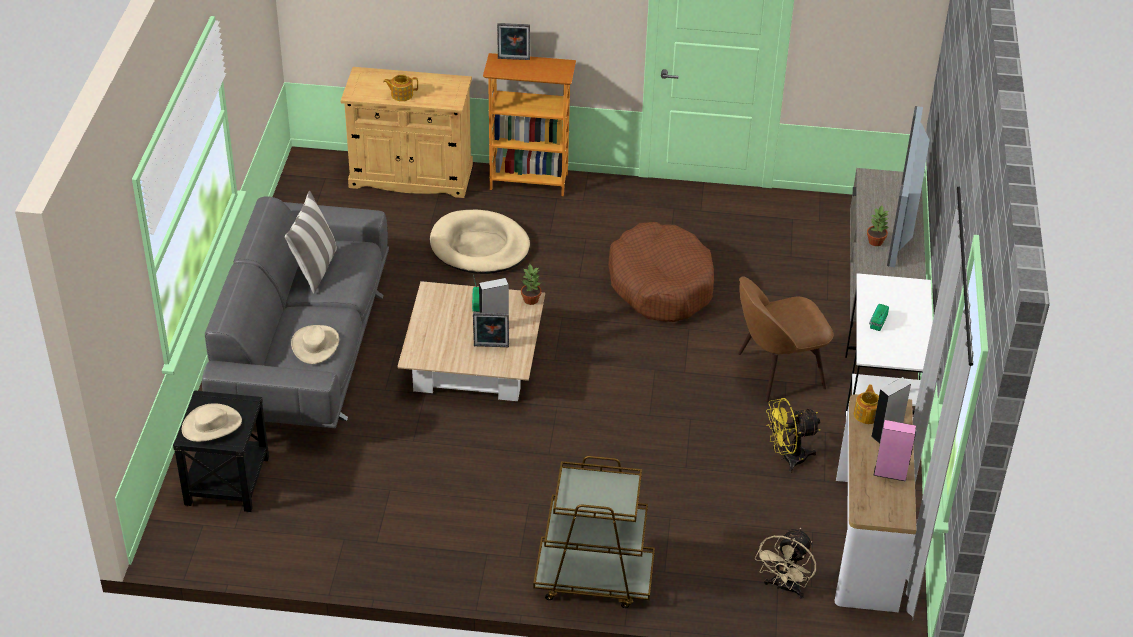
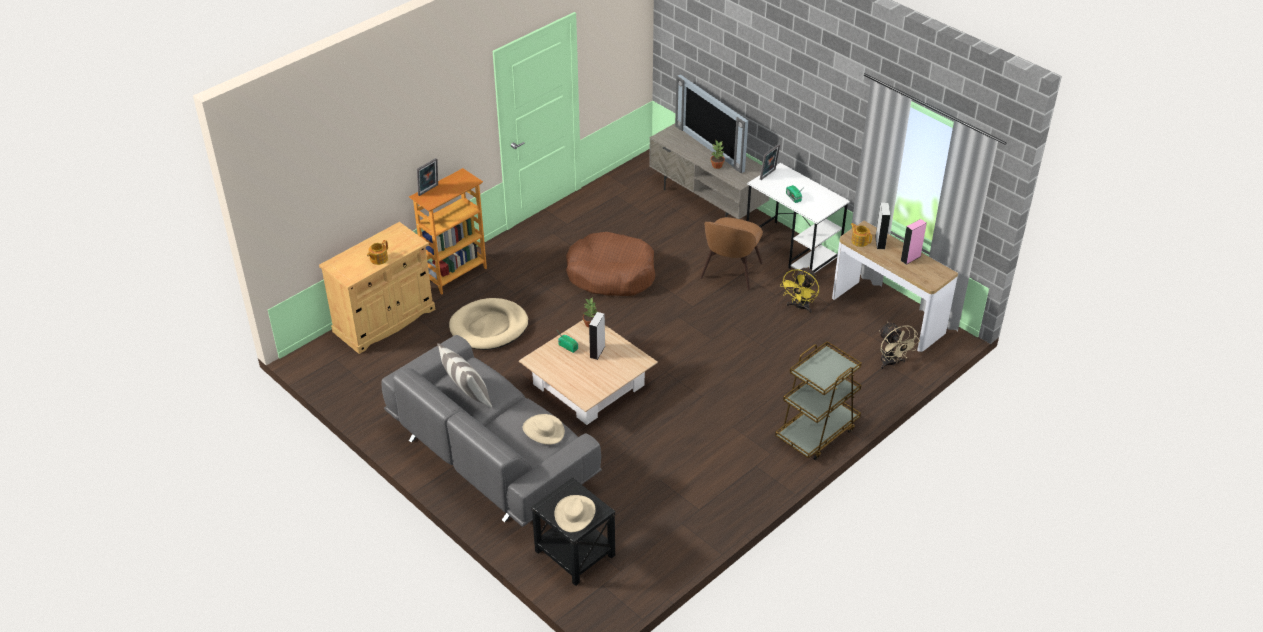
camera: 50 degrees left, 0 degrees up
picture frame [473,312,509,347] -> picture frame moved to [760,144,780,180]

